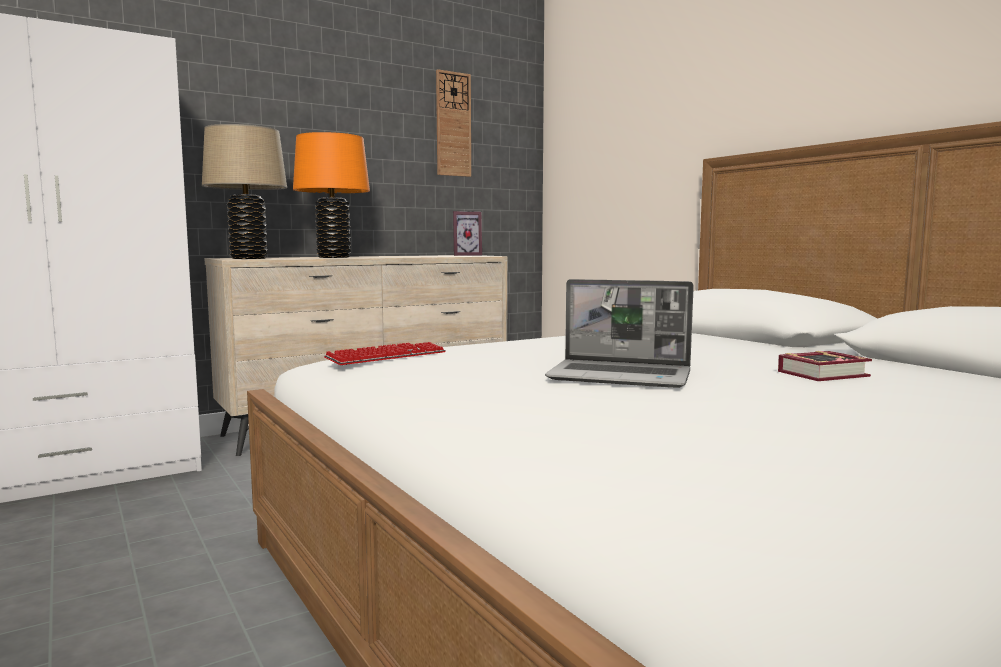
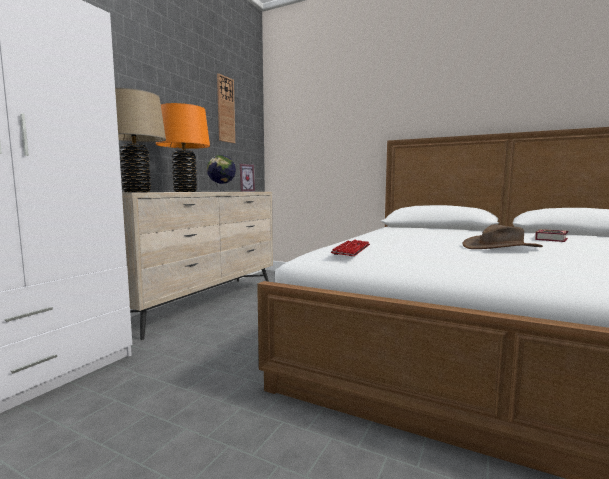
camera: 30 degrees left, 0 degrees up
laptop [545,279,694,388] -> brown hat [462,224,543,249]
none -> globe [207,155,236,192]

